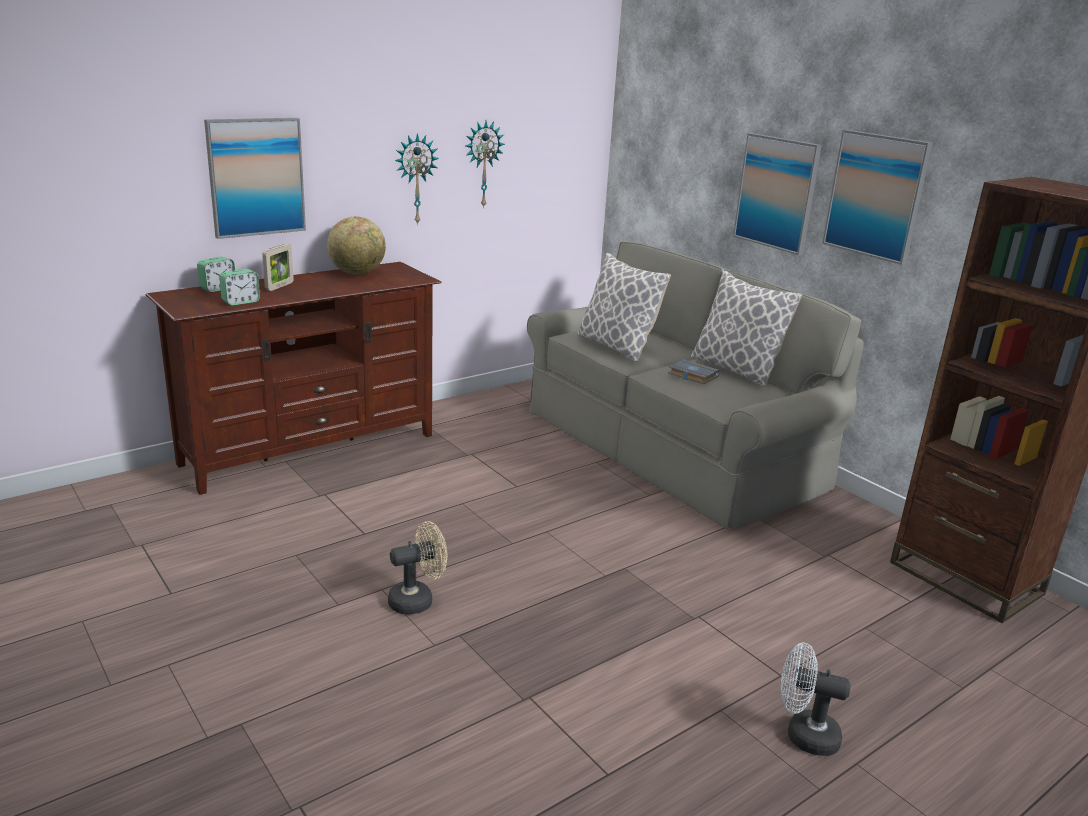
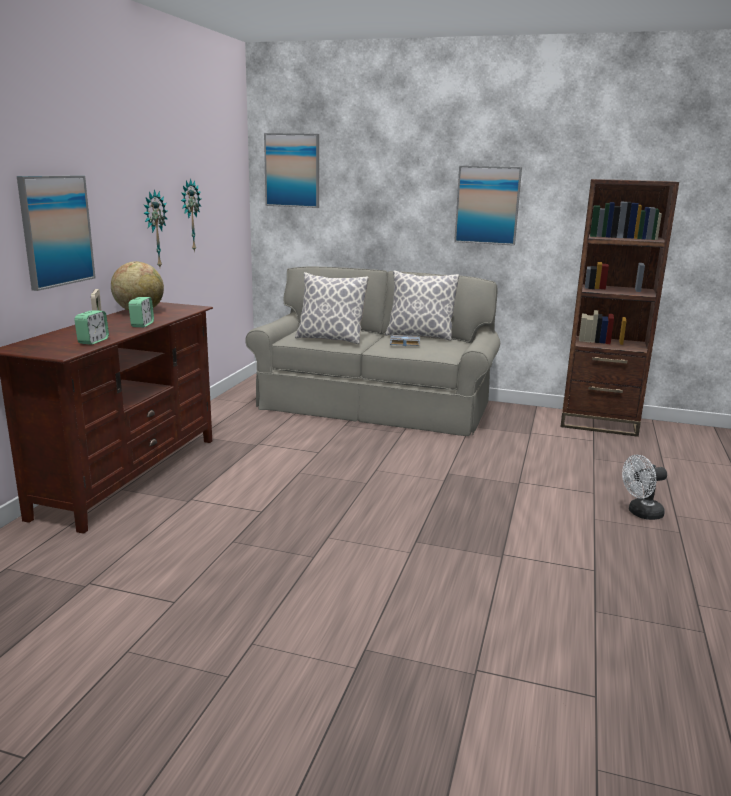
camera: 35 degrees left, 5 degrees down
alarm clock [197,257,235,292] -> alarm clock moved to [128,297,154,327]
beige fan [388,521,447,615] -> none
picture [733,133,822,255] -> picture moved to [264,133,319,208]

